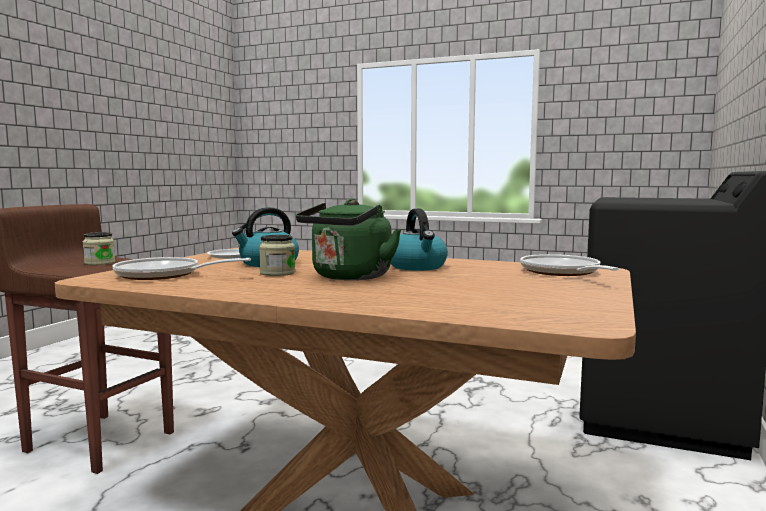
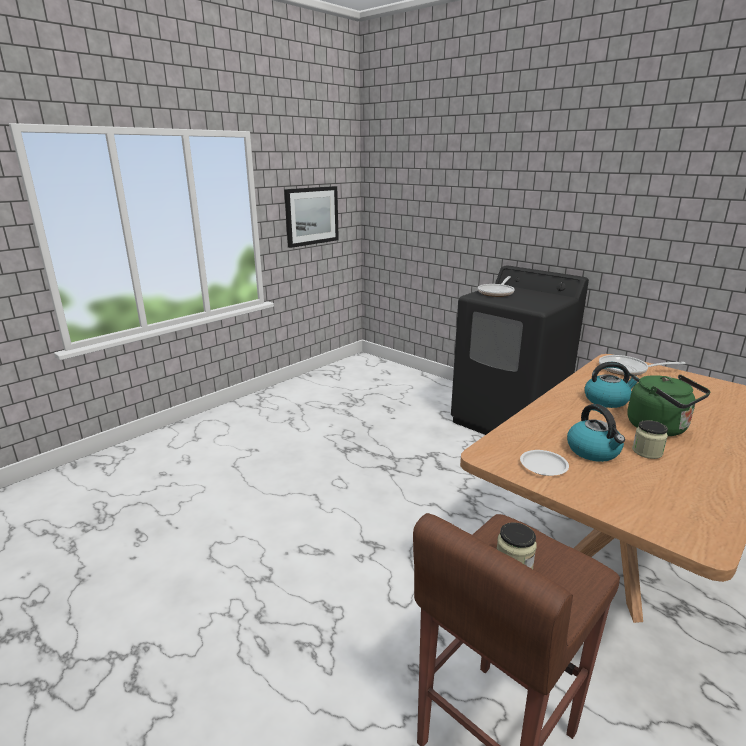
camera: 70 degrees left, 15 degrees up
frying pan [112,257,251,280] -> frying pan moved to [478,276,515,297]
none -> picture [284,186,339,248]

